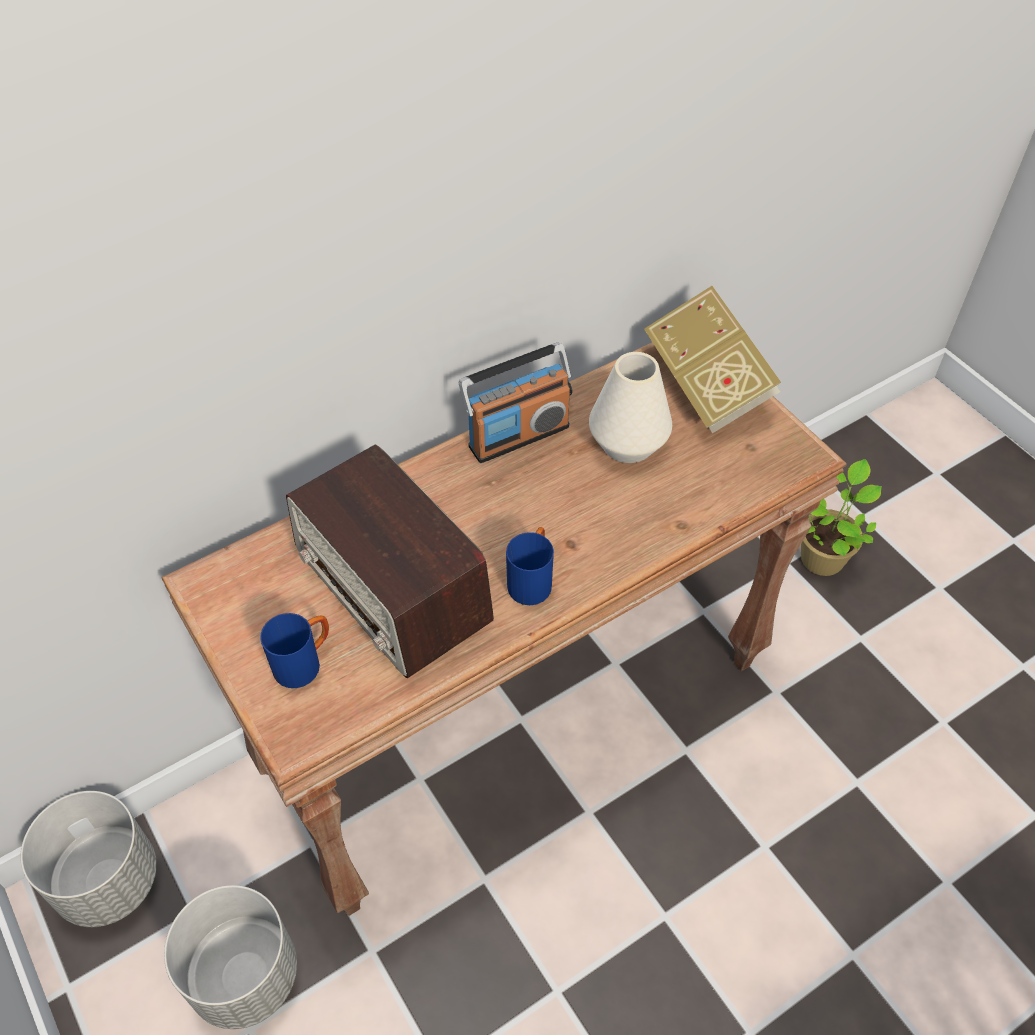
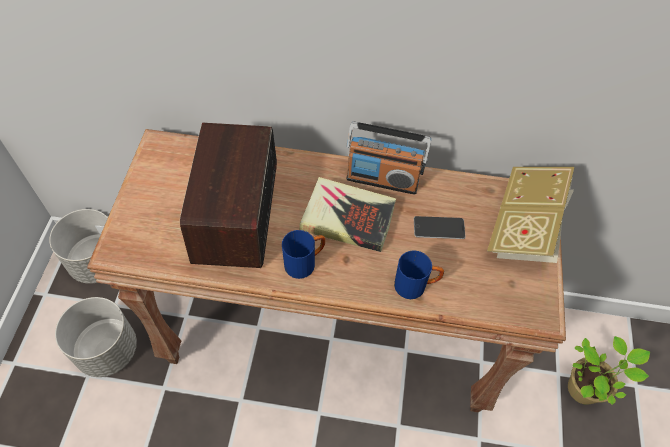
camera: 40 degrees right, 5 degrees up
blue mug [260,613,329,688] -> blue mug moved to [394,251,444,299]
white vase [589,352,672,463] -> phone [414,216,466,239]
none -> book [299,177,396,252]

